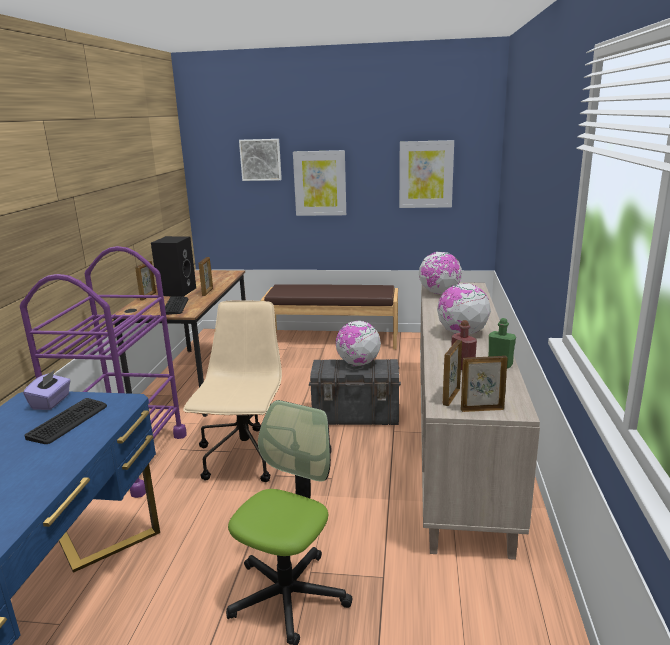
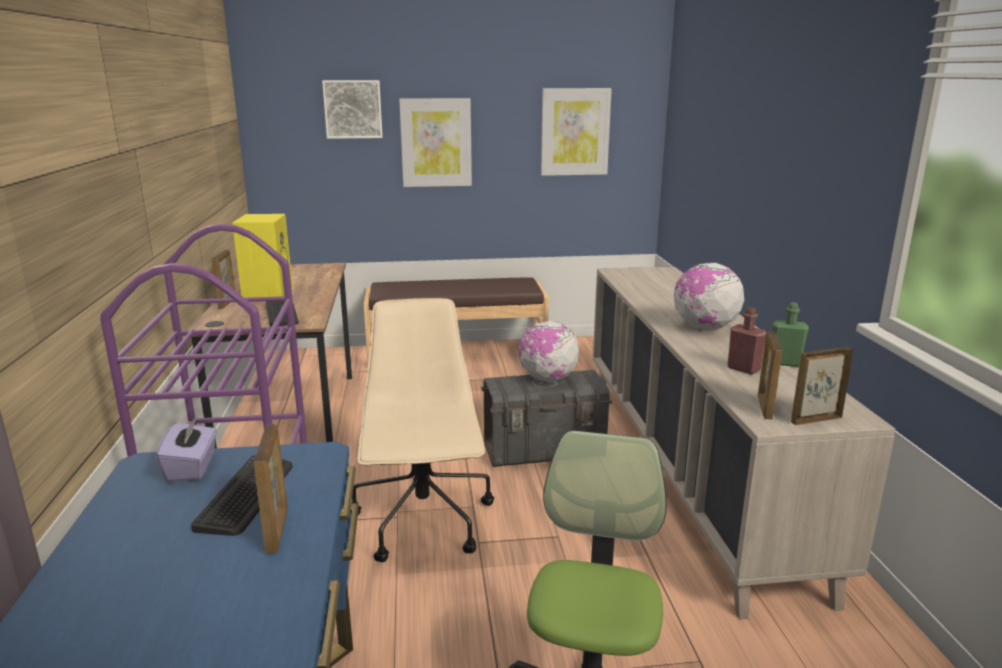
camera: 15 degrees left, 0 degrees up
black speaker [151,236,196,297] -> yellow speaker [232,214,293,298]
picture frame [199,257,213,296] -> picture frame moved to [254,424,288,554]
globe [419,252,462,294] -> none

